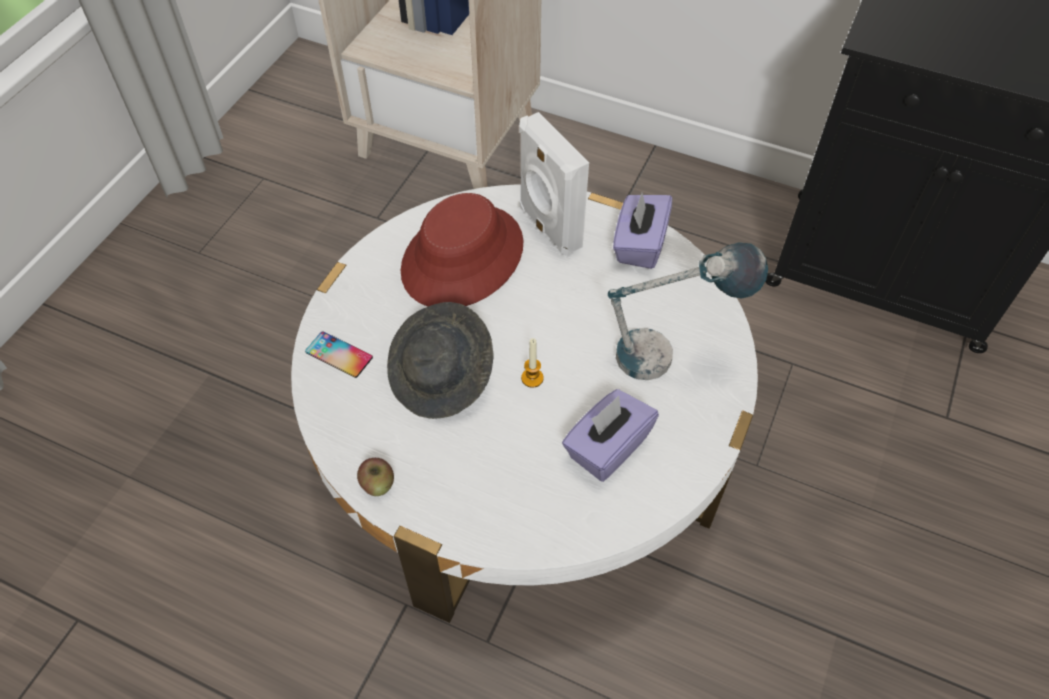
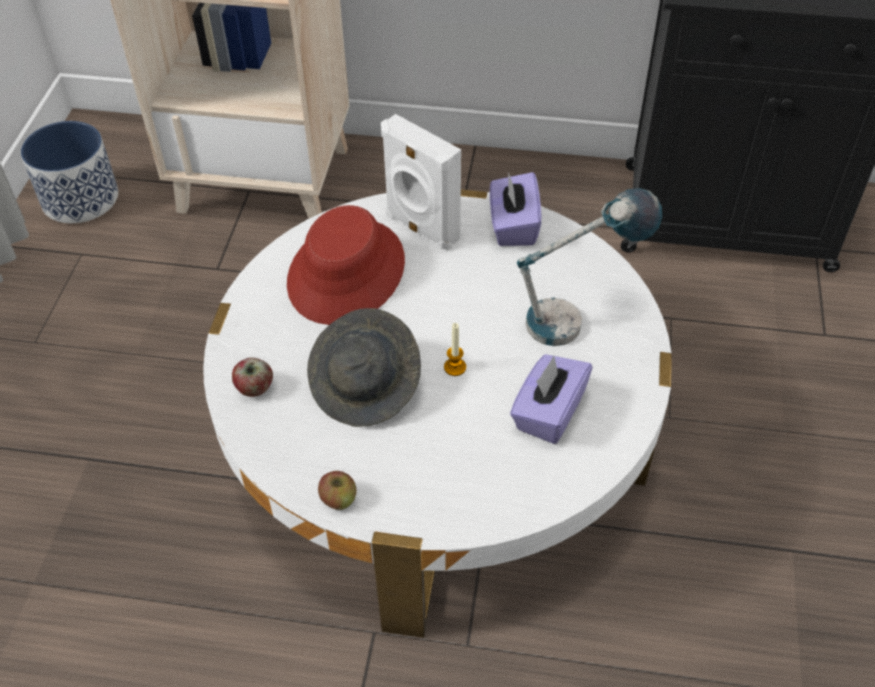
camera: 15 degrees left, 5 degrees down
phone [305,331,373,378] -> apple [232,358,273,397]
none -> planter [21,121,118,223]

